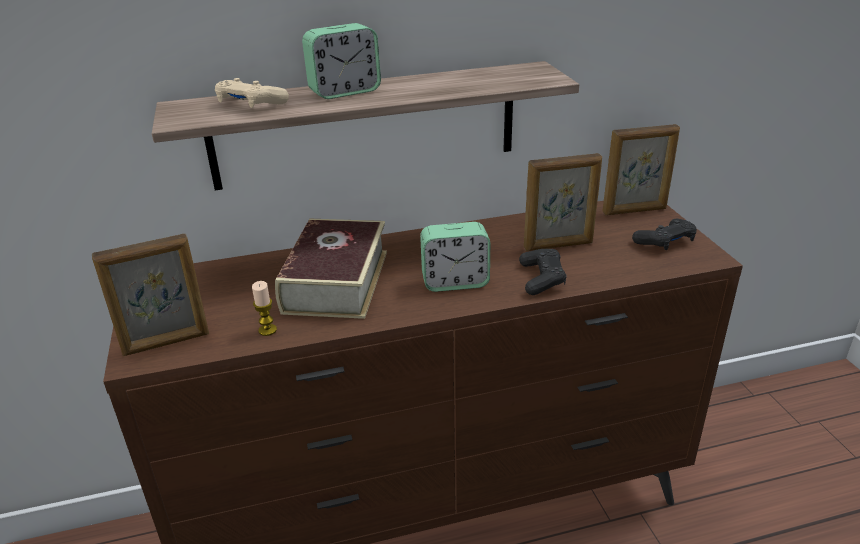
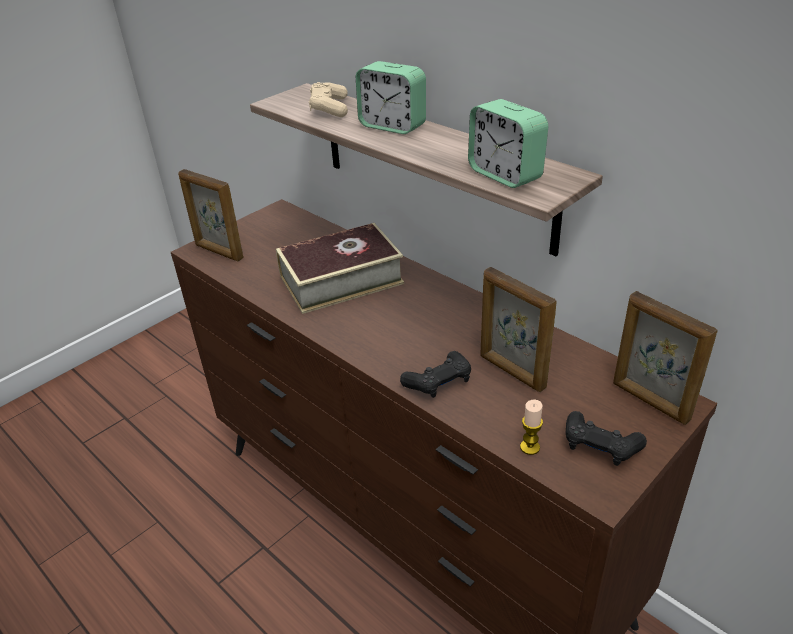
camera: 60 degrees right, 5 degrees up
candle [252,281,277,336] -> candle moved to [520,400,543,455]
alarm clock [420,222,490,292] -> alarm clock moved to [468,99,548,188]

